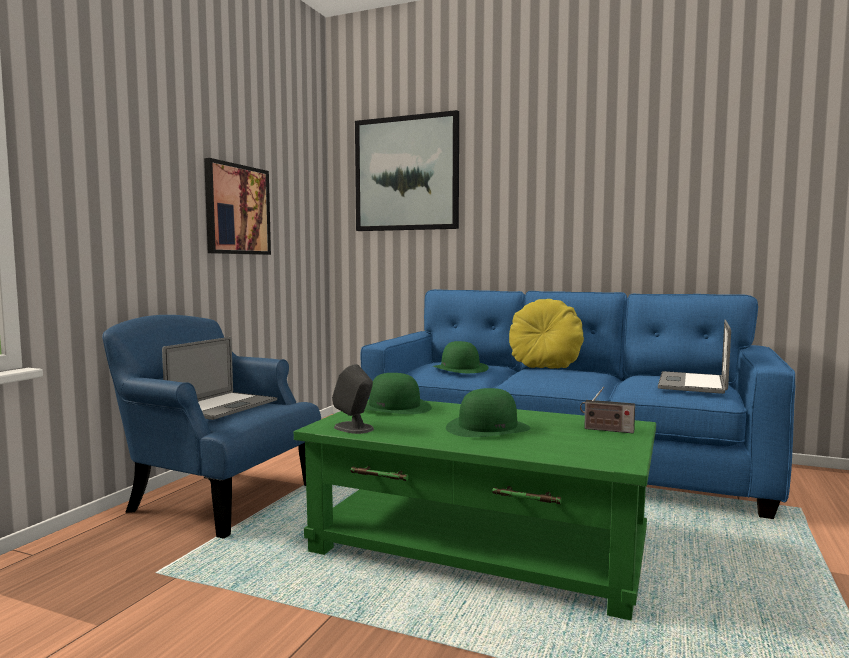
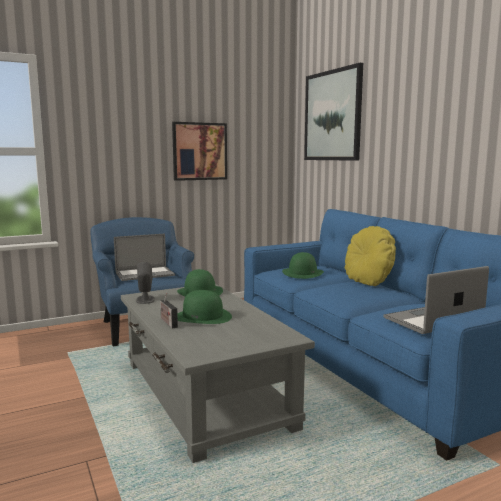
camera: 40 degrees right, 5 degrees up
green coffee table [294,399,656,620] -> grey coffee table [121,284,315,463]
radio [580,387,635,434] -> radio moved to [160,293,178,328]

